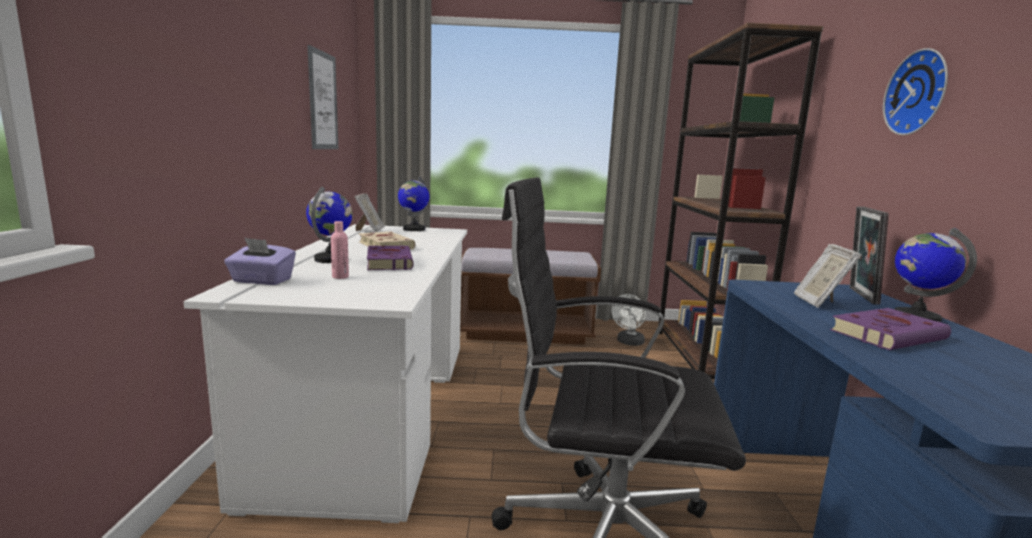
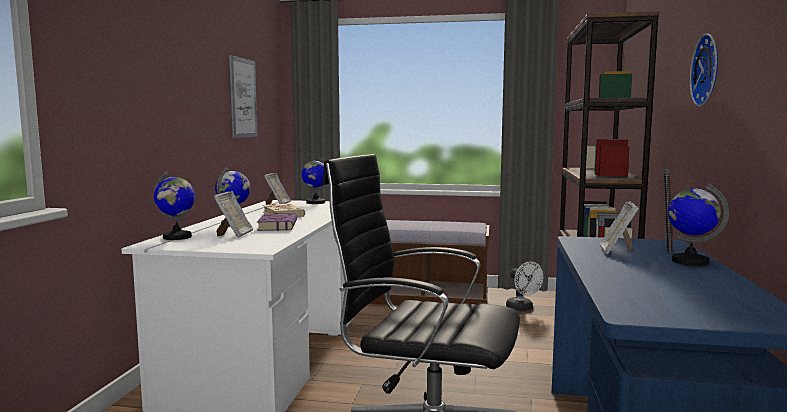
camera: 10 degrees right, 5 degrees down
purple tissue box [224,238,296,285] -> globe [154,172,195,240]
pink bottle [331,221,349,279] -> picture frame [214,191,253,237]
white fan [611,294,646,346] -> white fan turned 75 degrees counterclockwise [506,262,543,311]
purple book [830,308,951,350] -> none

